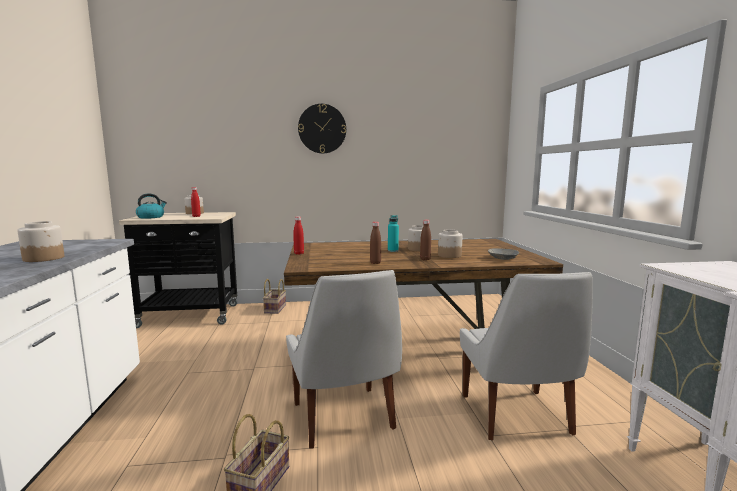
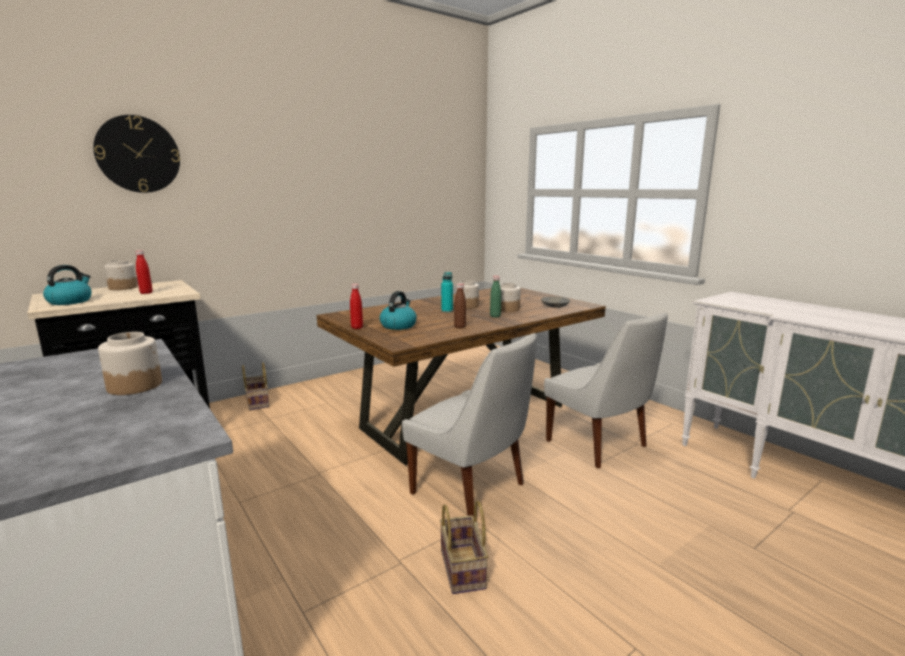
camera: 30 degrees left, 5 degrees up
wall clock [298,104,346,154] -> wall clock moved to [93,115,180,193]
brown bottle [420,220,431,260] -> green bottle [490,276,501,318]
none -> kettle [380,291,417,330]

